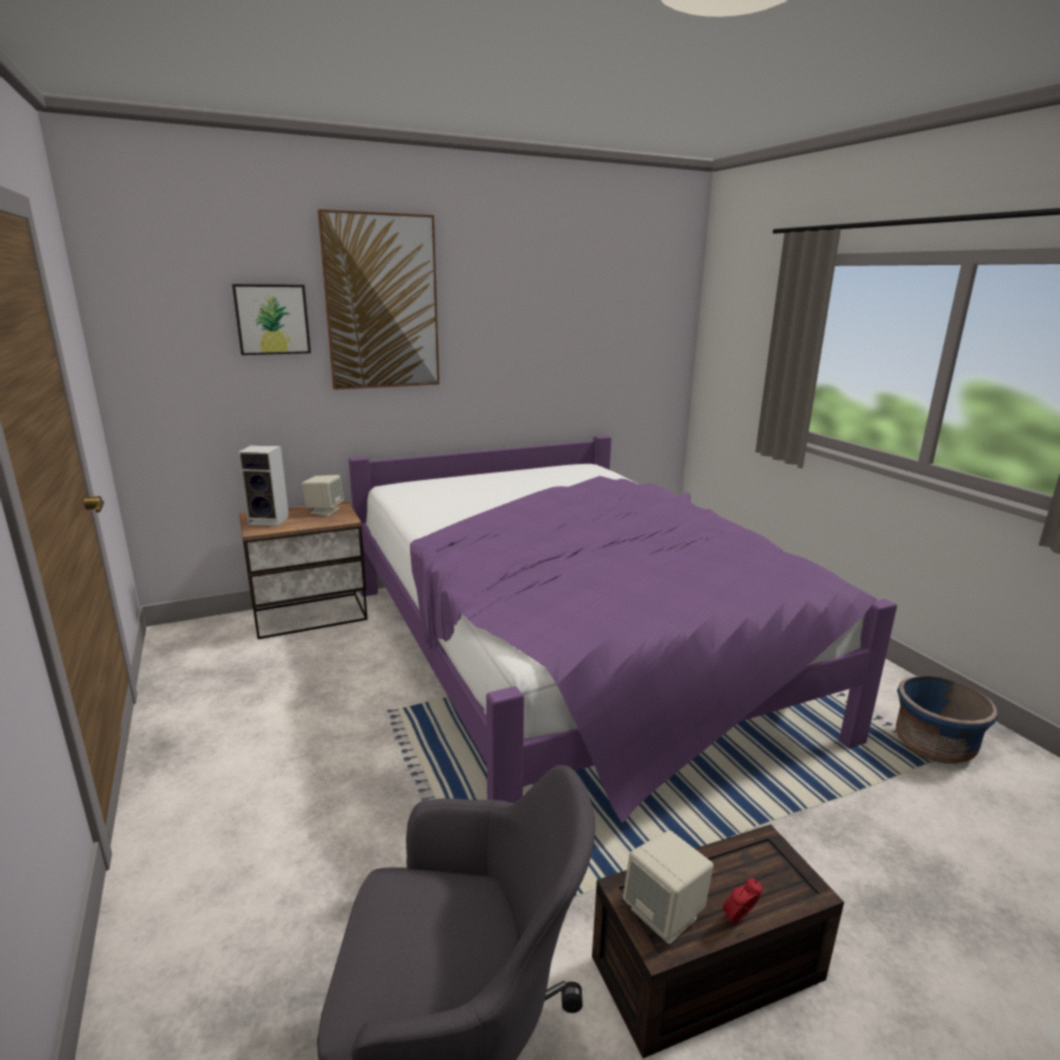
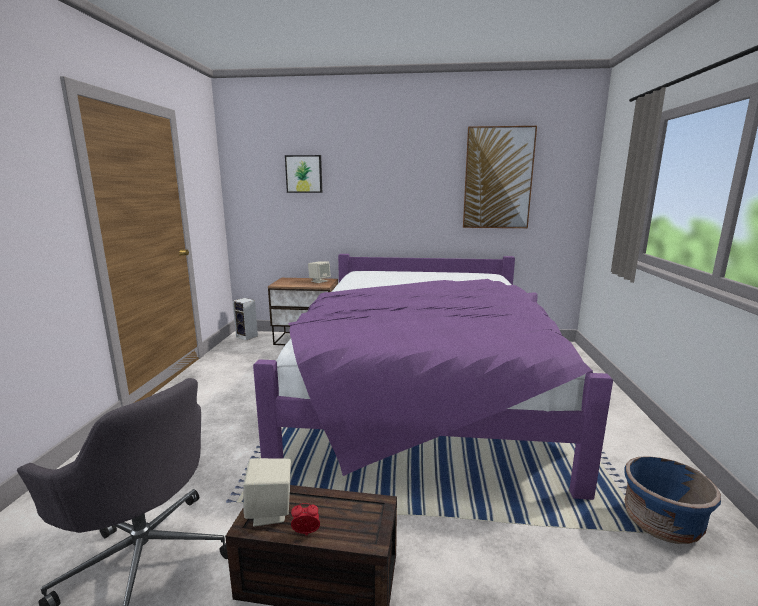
camera: 30 degrees right, 5 degrees down
speaker [238,445,289,526] -> speaker moved to [233,298,258,341]
picture [318,209,439,390] -> picture moved to [463,126,537,228]

